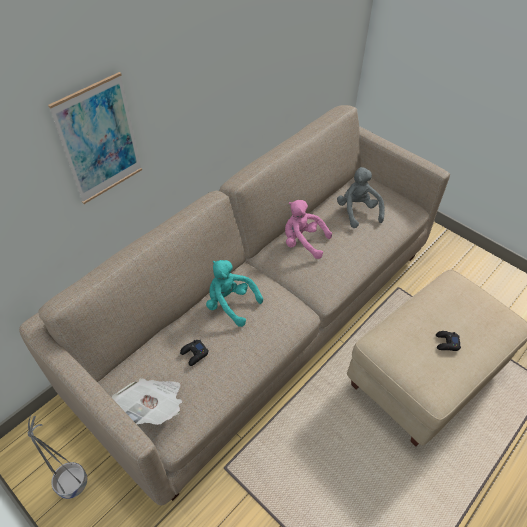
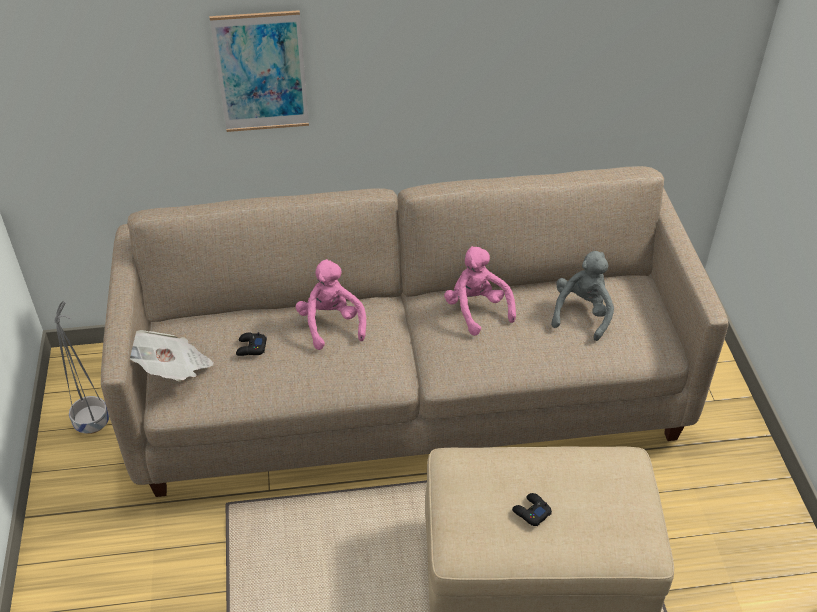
camera: 40 degrees right, 5 degrees down
turquoise plush toy [206,260,263,327] -> pink plush toy [296,259,366,350]

